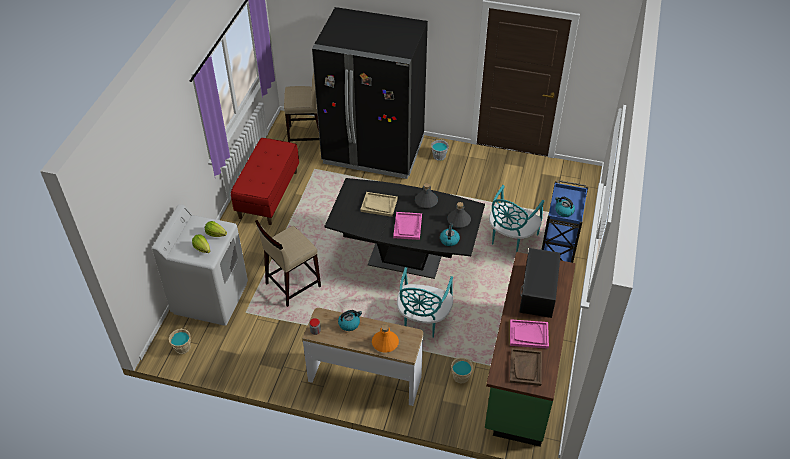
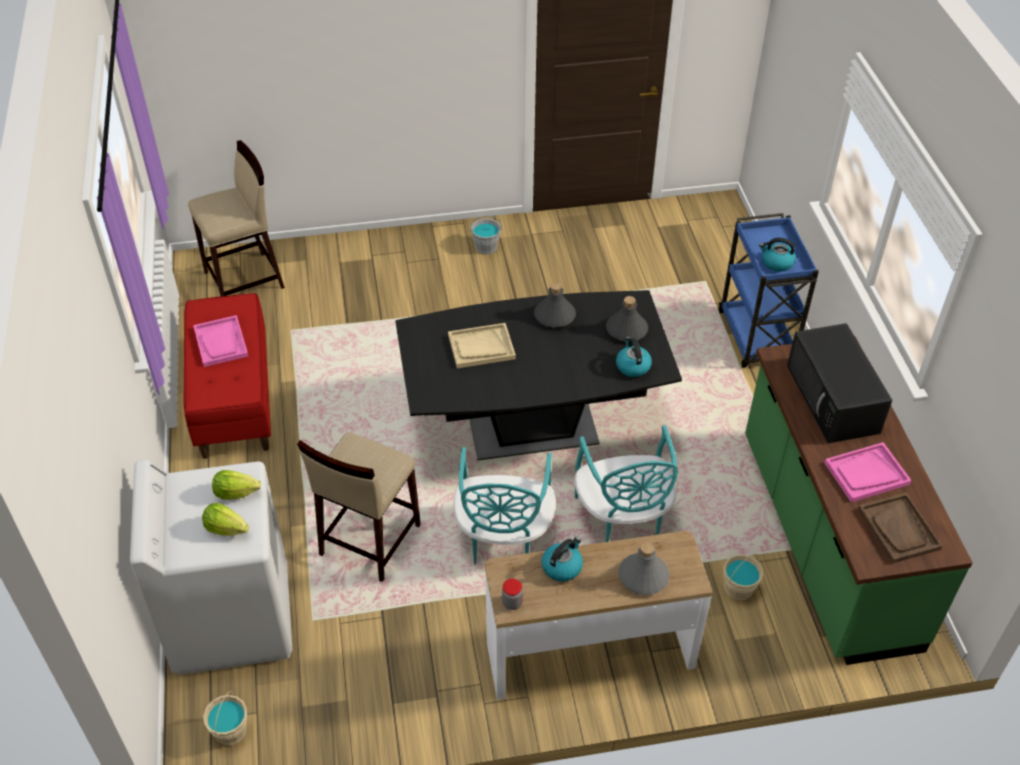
camera: 25 degrees left, 0 degrees up
black fridge [312,7,428,179] -> none
orange bottle [372,324,399,353] -> grey bottle [618,542,669,595]
pink tray [393,212,422,240] -> pink tray moved to [193,315,248,367]
turquoise chair [489,185,544,252] -> turquoise chair moved to [453,447,556,565]

